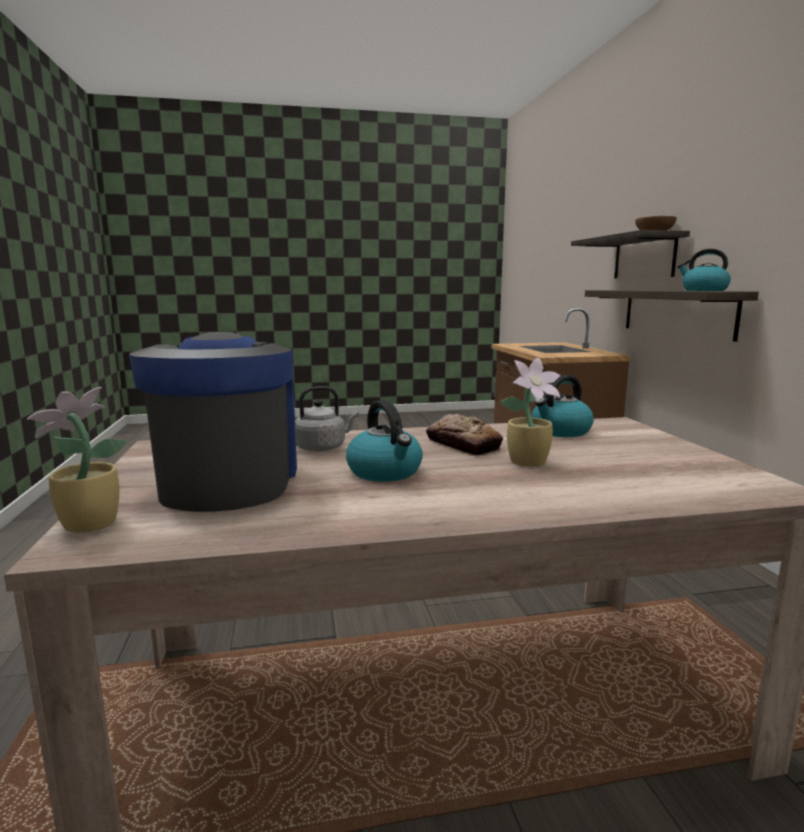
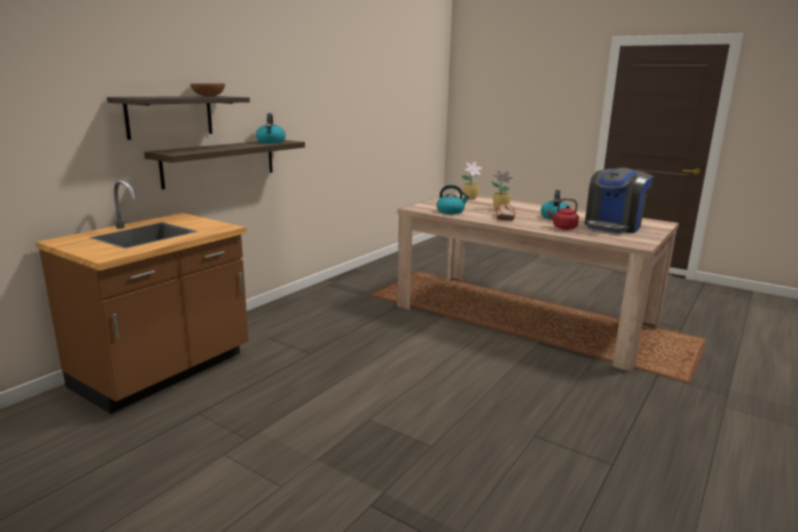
camera: 135 degrees left, 5 degrees up
potted plant [27,387,126,533] -> potted plant moved to [461,162,482,200]
grey kettle [295,386,359,452] -> red kettle [548,198,579,230]

